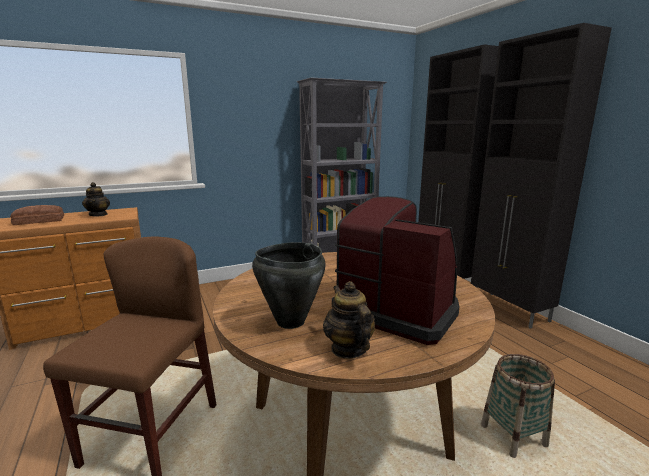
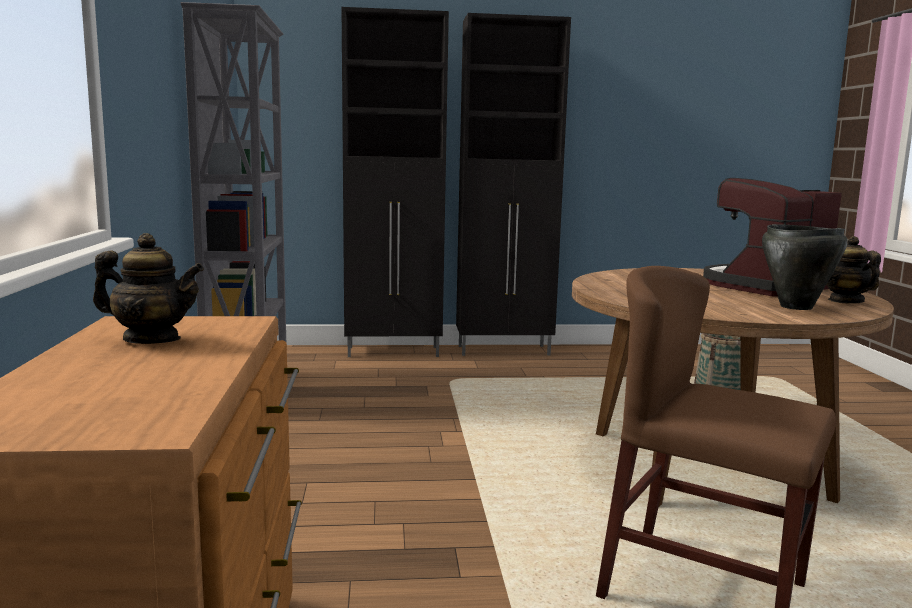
camera: 70 degrees left, 5 degrees down
bread [10,205,64,225] -> none
teapot [323,281,375,359] -> teapot turned 75 degrees clockwise [826,236,881,304]

